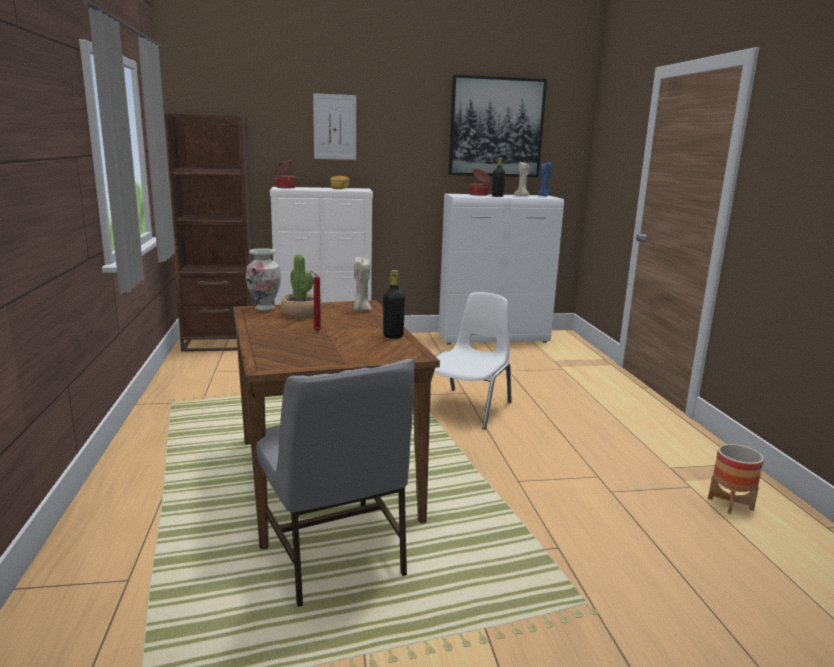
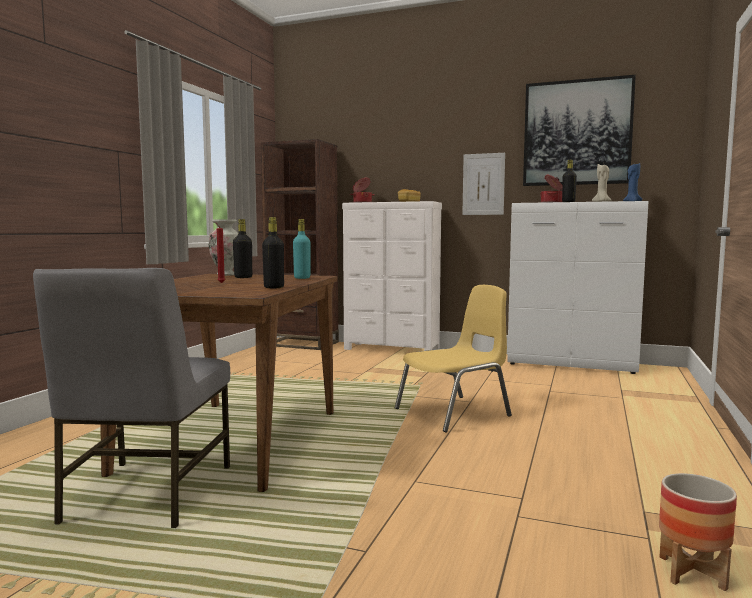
camera: 30 degrees right, 10 degrees down
potted plant [281,254,322,319] -> black bottle [233,219,252,278]
picture [313,93,356,160] -> picture moved to [462,153,505,215]
beige candle [354,257,372,311] -> turquoise bottle [293,219,310,279]
white chair [434,292,512,430] -> yellow chair [395,285,512,433]

